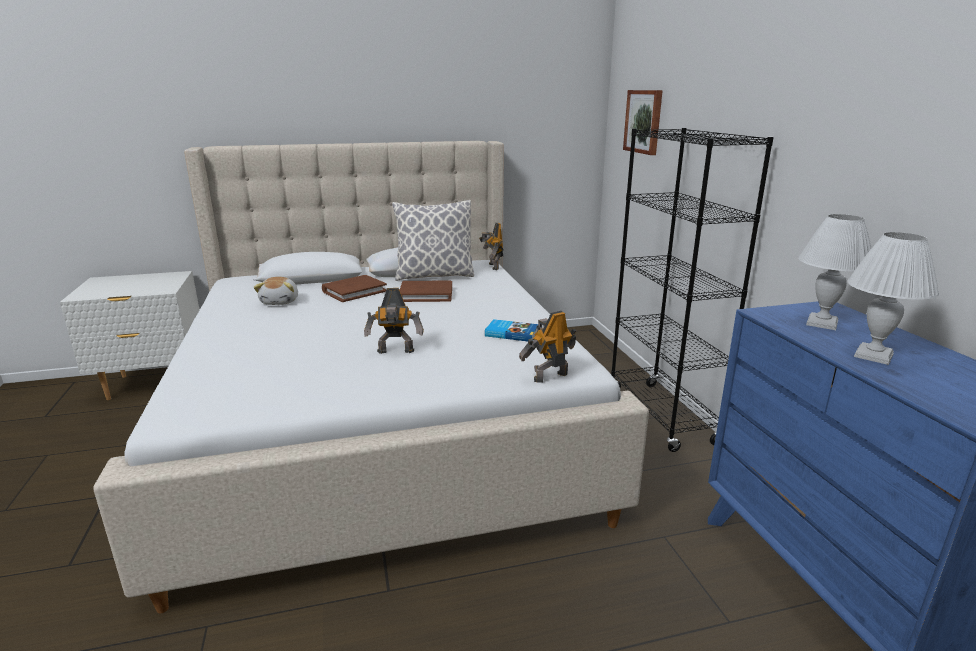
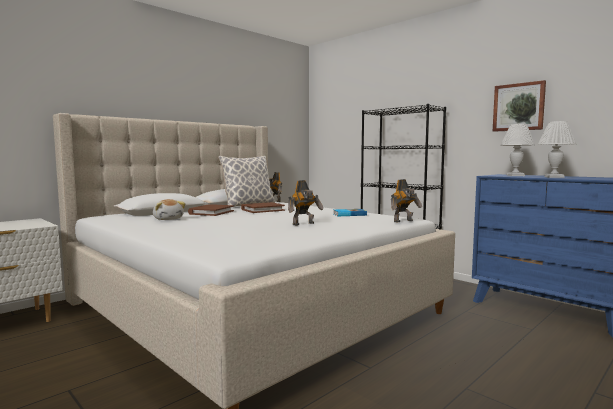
camera: 30 degrees left, 15 degrees down
toy robot [519,311,576,382] -> toy robot turned 150 degrees counterclockwise [391,179,422,222]
picture [623,90,663,155] -> picture moved to [493,80,546,132]

